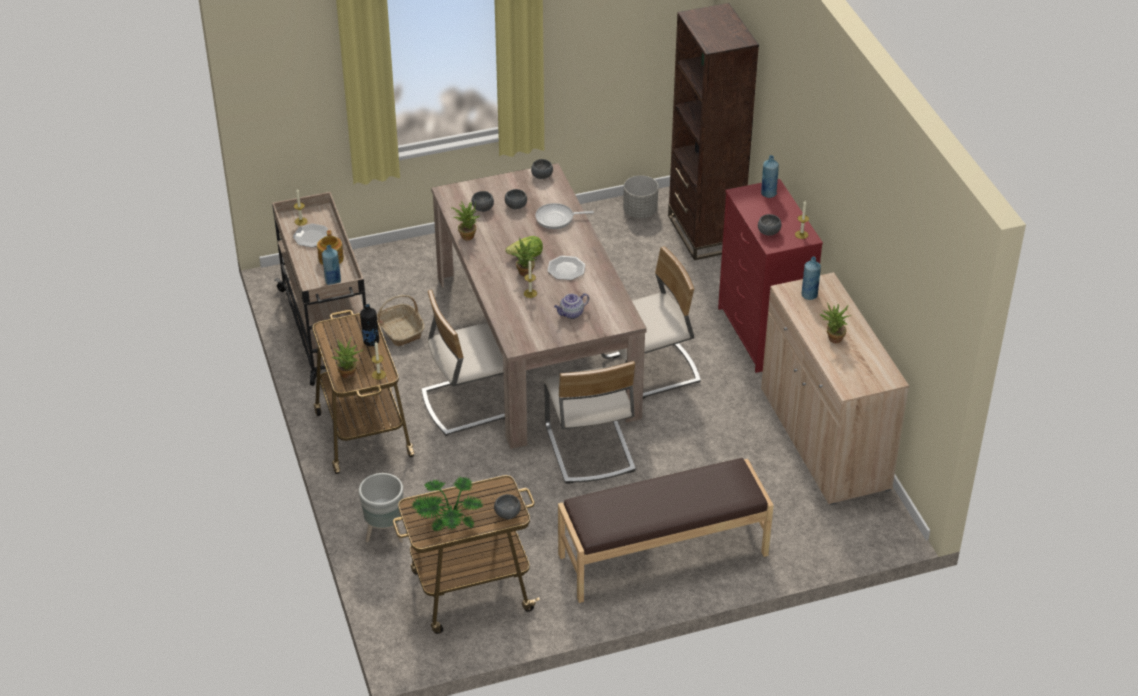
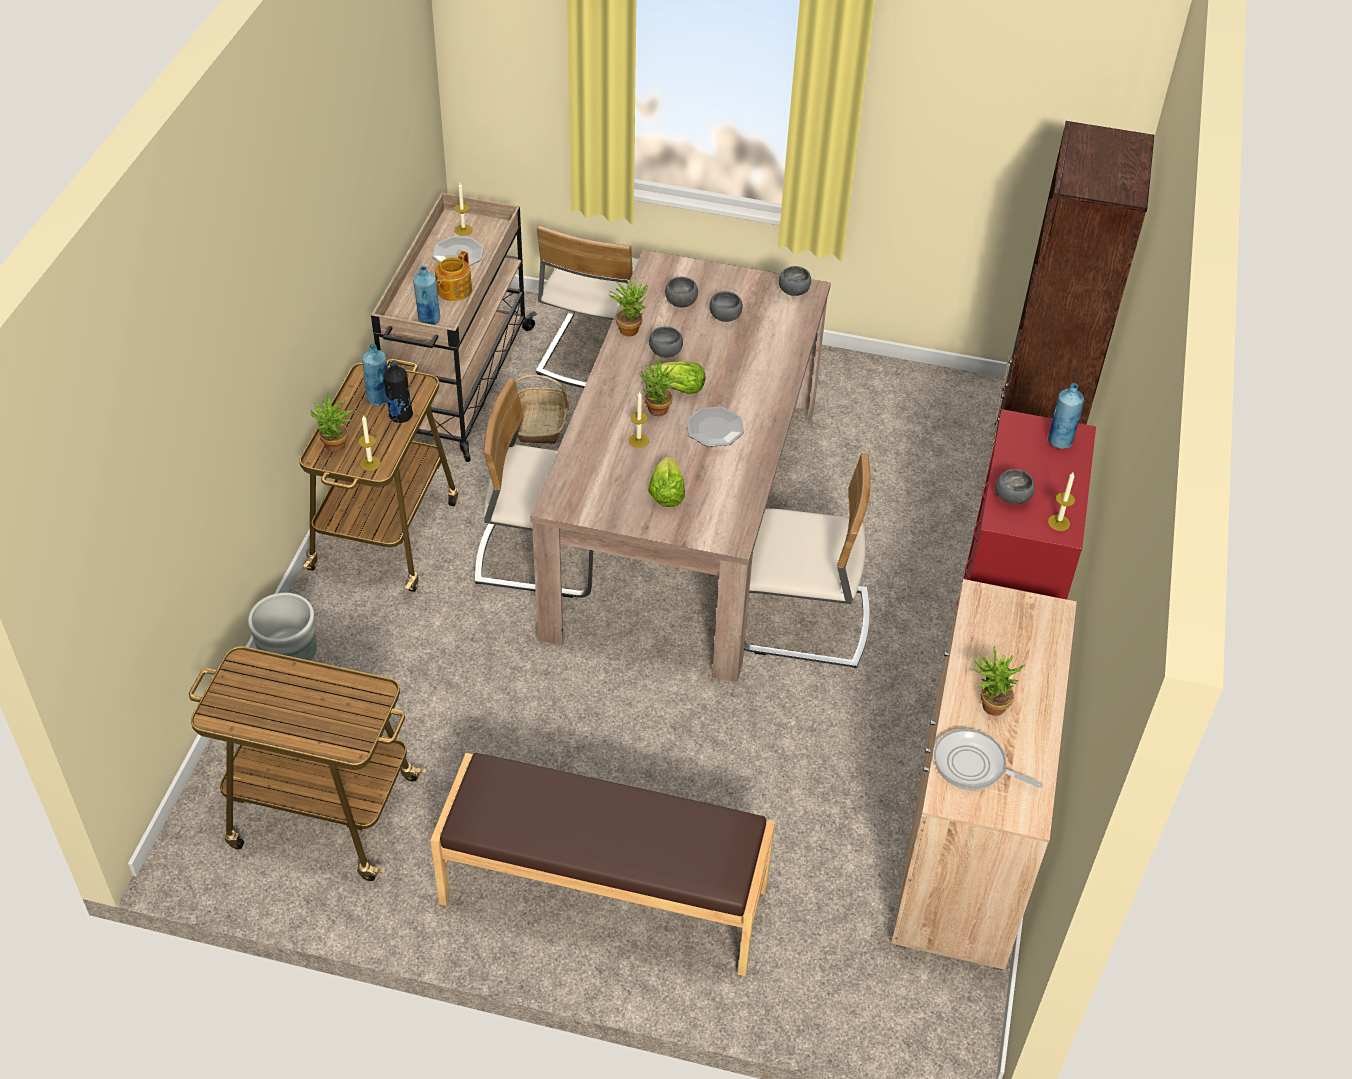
camera: 30 degrees right, 5 degrees up
potted plant [412,477,484,532] -> none
grey bowl [494,494,521,519] -> grey bowl moved to [649,326,683,358]
frying pan [535,203,594,229] -> frying pan moved to [934,729,1043,790]
beige chair [544,361,636,484] -> beige chair moved to [536,225,639,388]
teapot [554,293,589,319] -> lettuce [648,456,685,507]
grey planter [623,175,658,218] -> none
blue bottle [802,256,821,300] -> blue bottle moved to [362,344,387,405]

